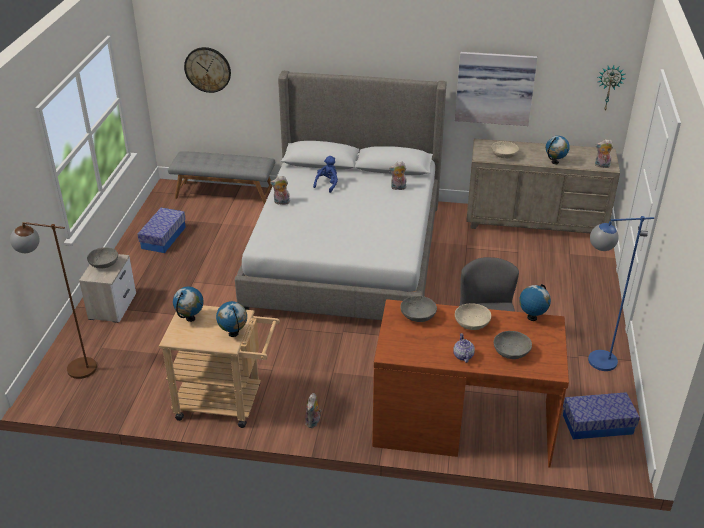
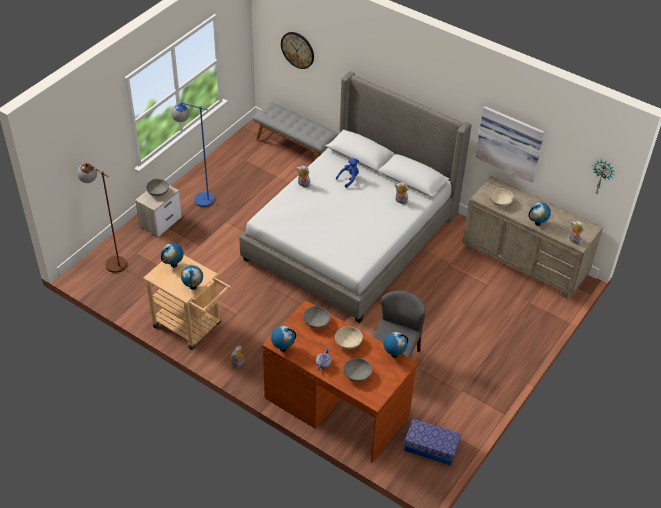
camera: 25 degrees right, 10 degrees up
storage box [138,208,186,253] -> none
blue floor lamp [588,216,654,371] -> blue floor lamp moved to [171,102,214,207]
none -> globe [271,326,296,352]

